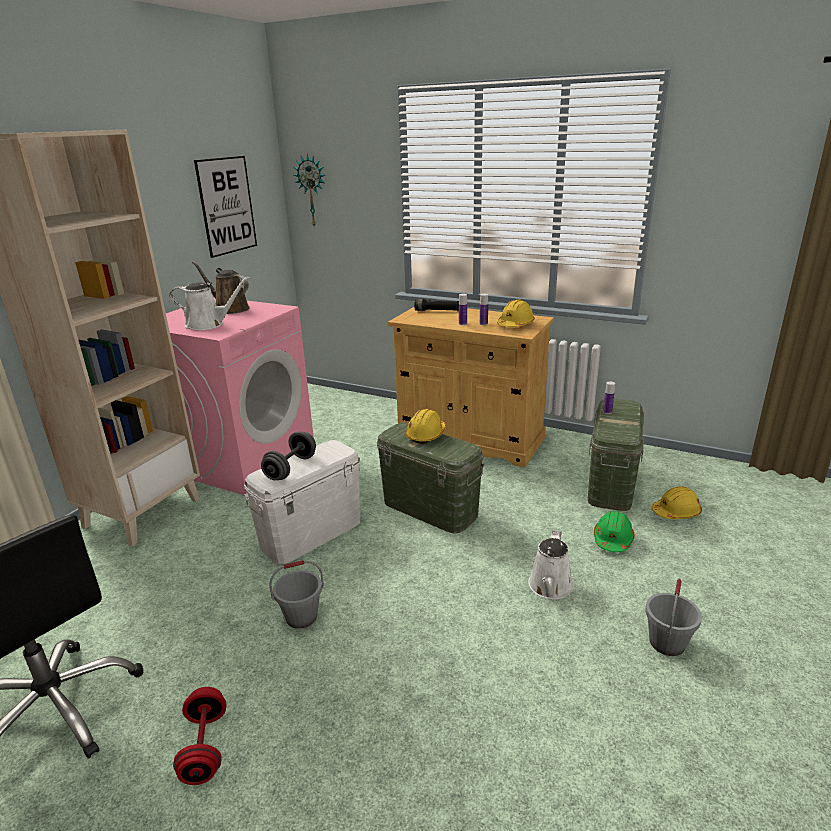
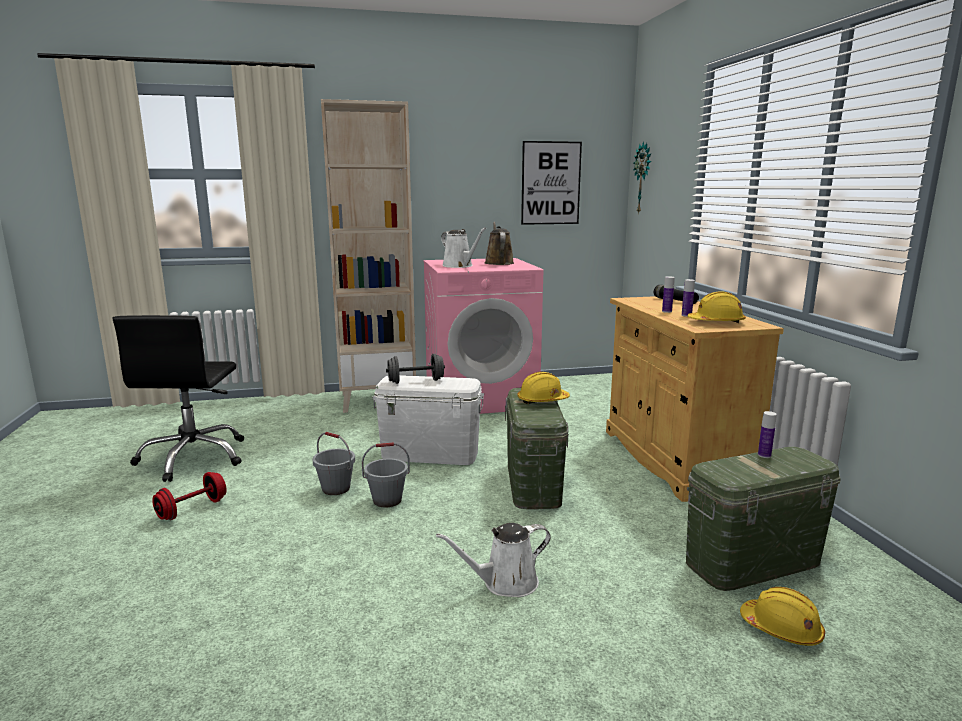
camera: 50 degrees right, 10 degrees down
green hard hat [594,511,634,552] -> none
grey bucket [645,578,702,656] -> grey bucket moved to [362,442,410,507]

